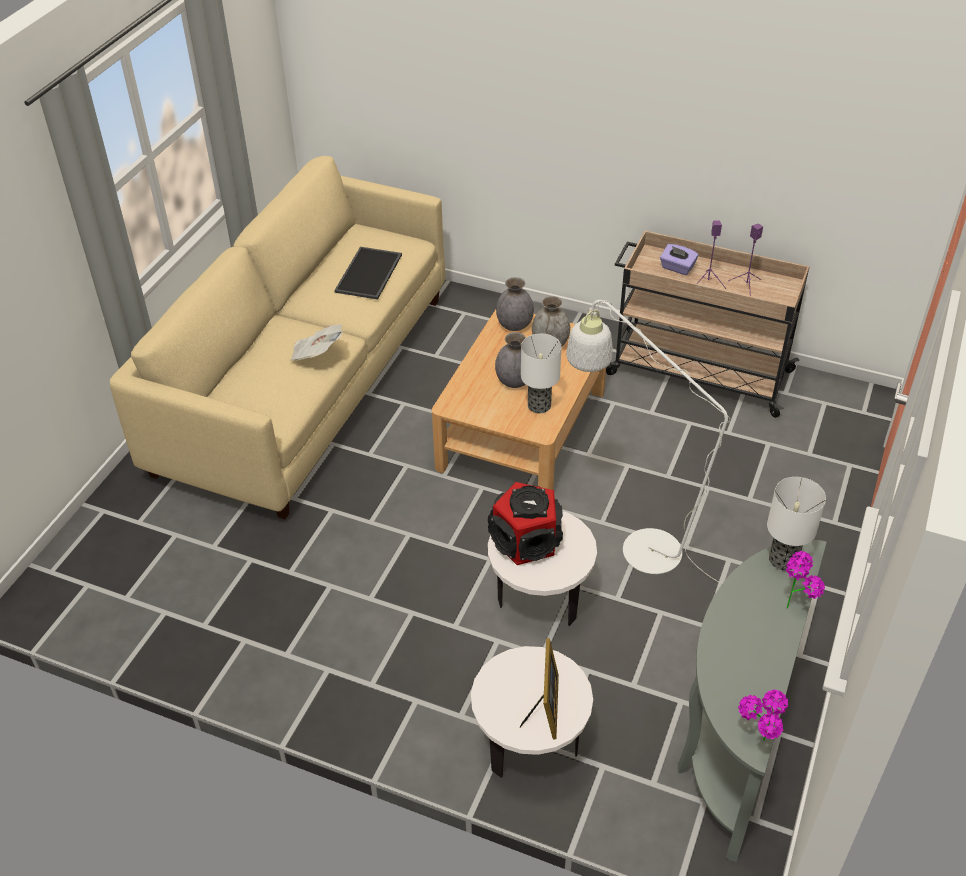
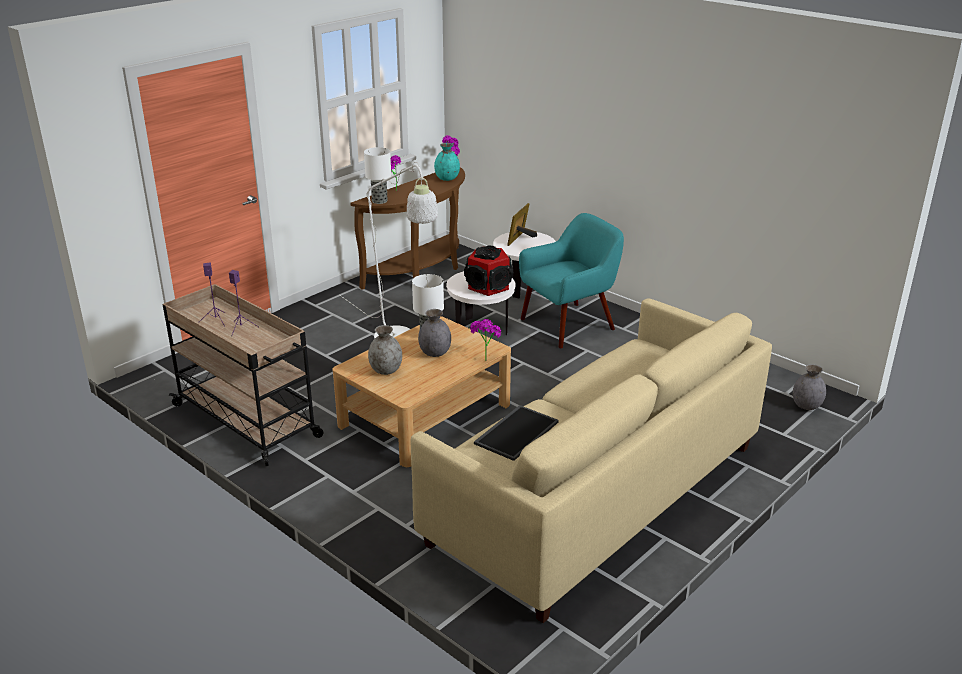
camera: 160 degrees left, 15 degrees down
newspaper [290,324,343,361] -> none
grey vase [496,277,534,331] -> grey vase moved to [793,364,826,410]
purple tissue box [660,244,698,275] -> none
grey console table [678,540,827,862] -> brown console table [350,167,465,290]
none -> turquoise vase [434,143,460,181]
none -> potted plant [470,319,501,361]
none -> turquoise armchair [519,213,624,348]

